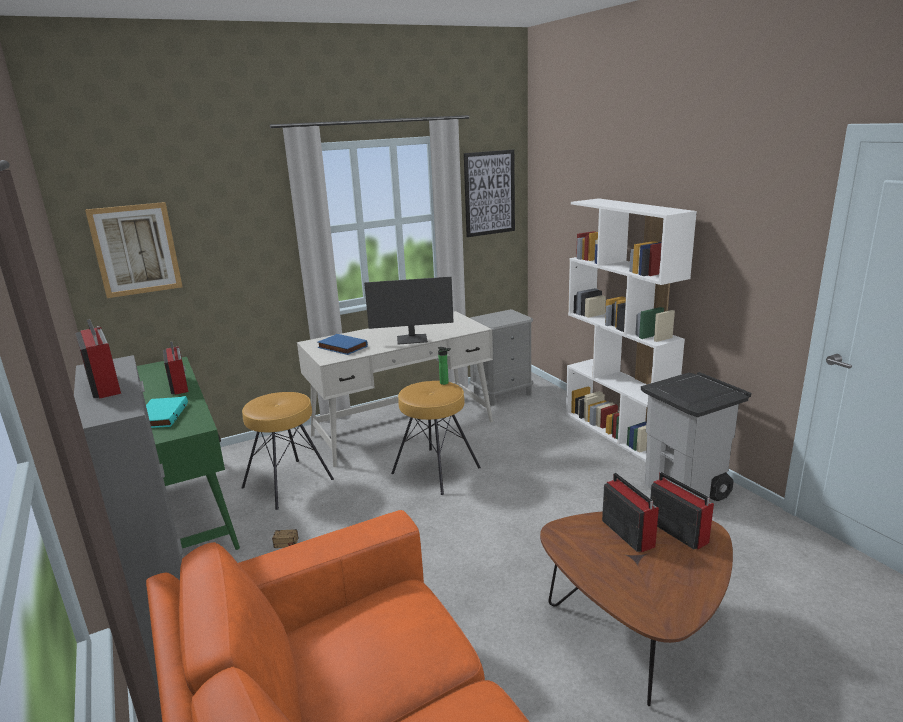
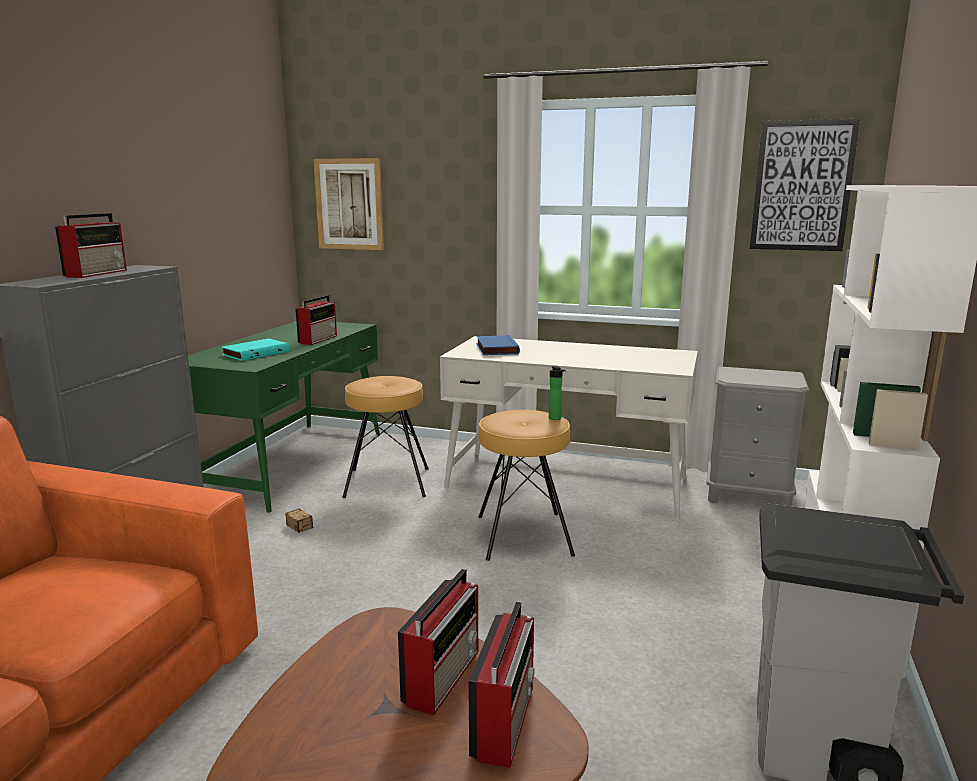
camera: 45 degrees right, 5 degrees down
monitor [364,277,454,345] -> none

